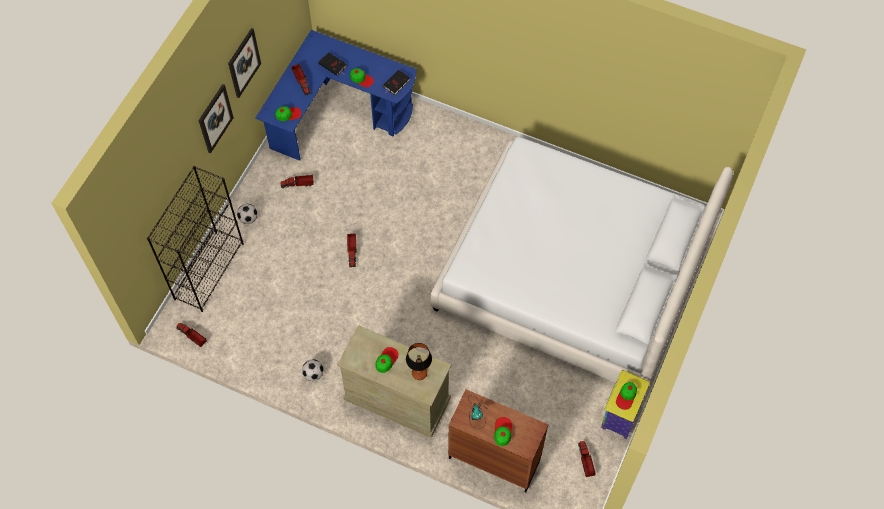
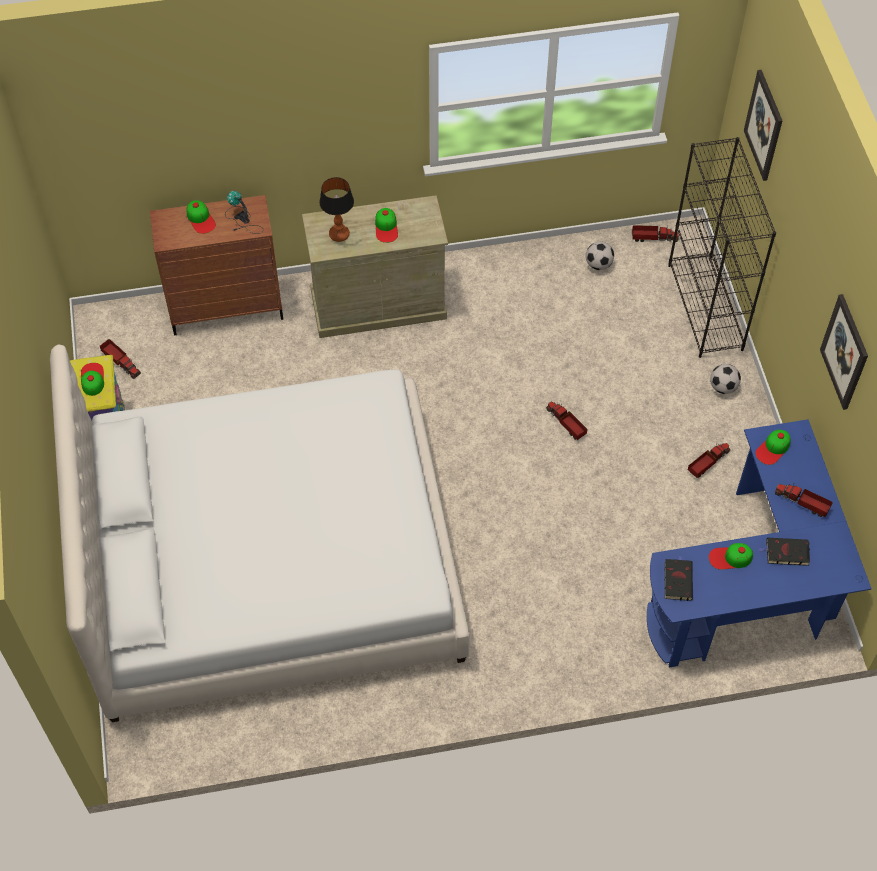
camera: 145 degrees right, 5 degrees down
picture [198,84,234,153] -> picture moved to [744,70,783,181]
football [302,359,324,381] -> football moved to [586,242,614,270]

